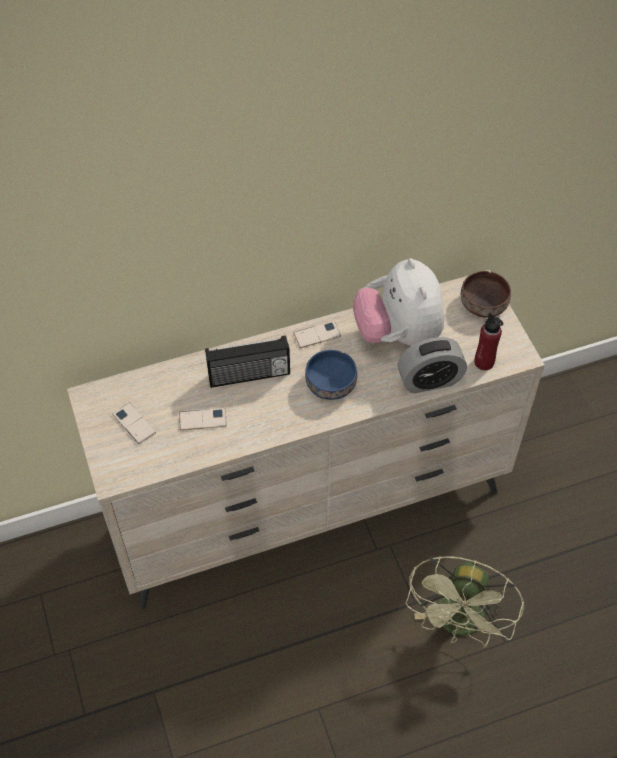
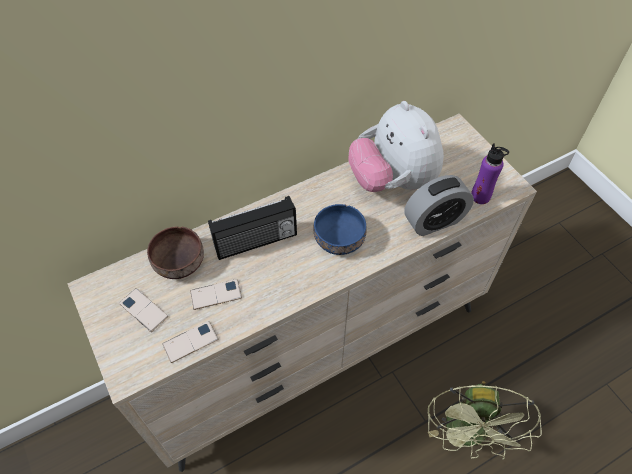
camera: 10 degrees left, 0 degrees up
phone [293,321,341,348] -> phone moved to [162,321,218,363]
brown bowl [461,271,511,317] -> brown bowl moved to [147,226,204,279]
red bottle [474,313,503,370] -> purple bottle [471,143,509,204]

